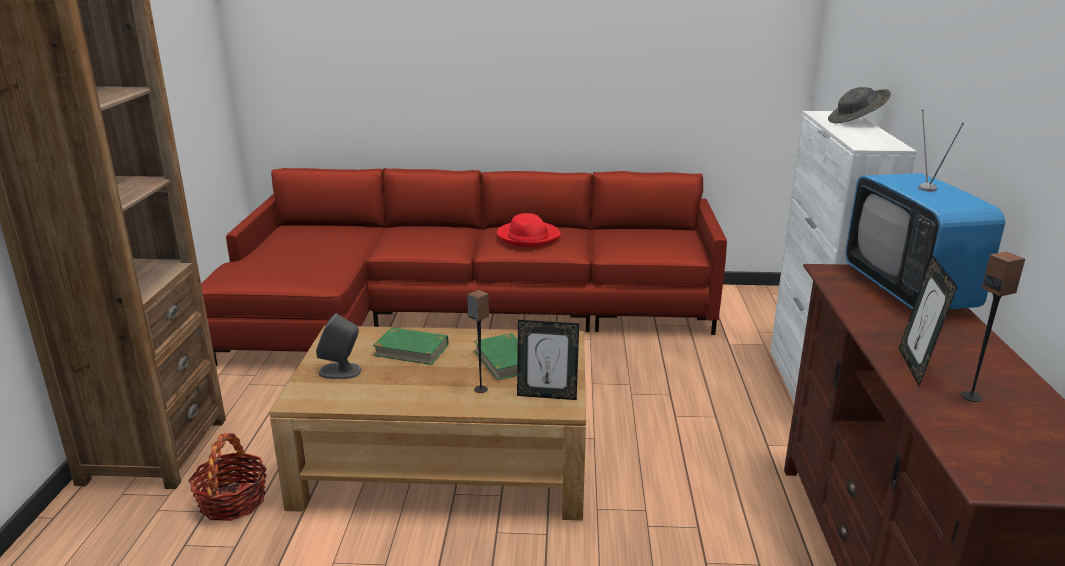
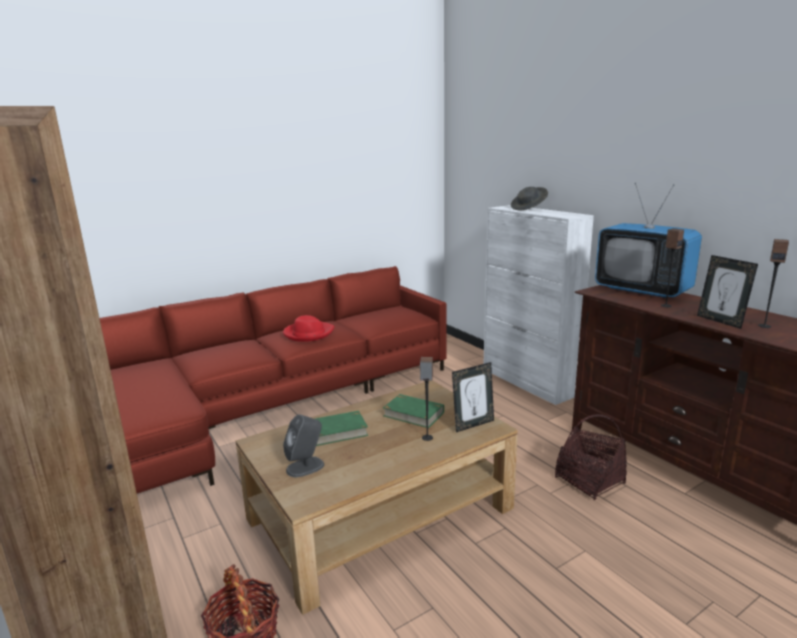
camera: 35 degrees left, 5 degrees down
none -> basket [555,414,627,500]
none -> speaker [660,228,684,307]

